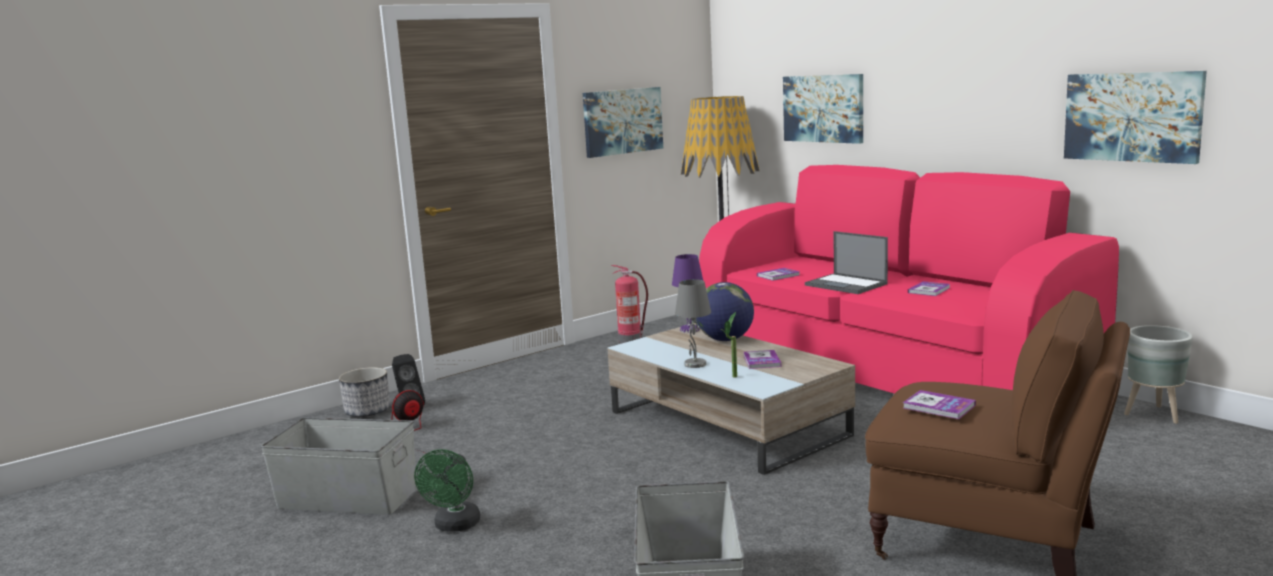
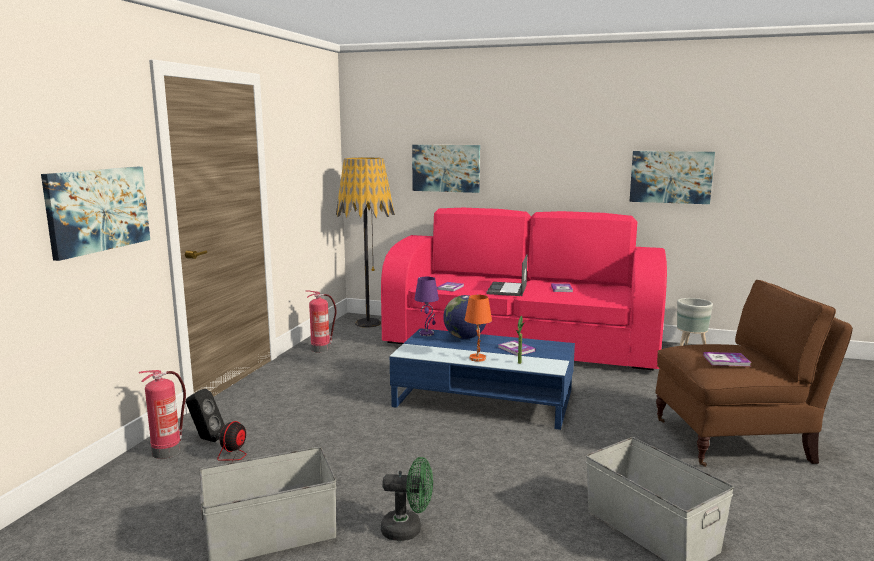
camera: 35 degrees left, 0 degrees up
planter [339,367,390,417] -> fire extinguisher [139,370,186,459]
green fan [414,449,480,532] -> green fan turned 60 degrees counterclockwise [381,457,433,541]
picture [583,87,663,158] -> picture moved to [41,167,150,261]
beige coffee table [608,323,855,475] -> blue coffee table [390,328,575,430]
grey table lamp [675,279,711,368] -> orange table lamp [465,295,492,362]
laptop [805,231,888,294] -> laptop turned 90 degrees clockwise [486,254,528,296]

